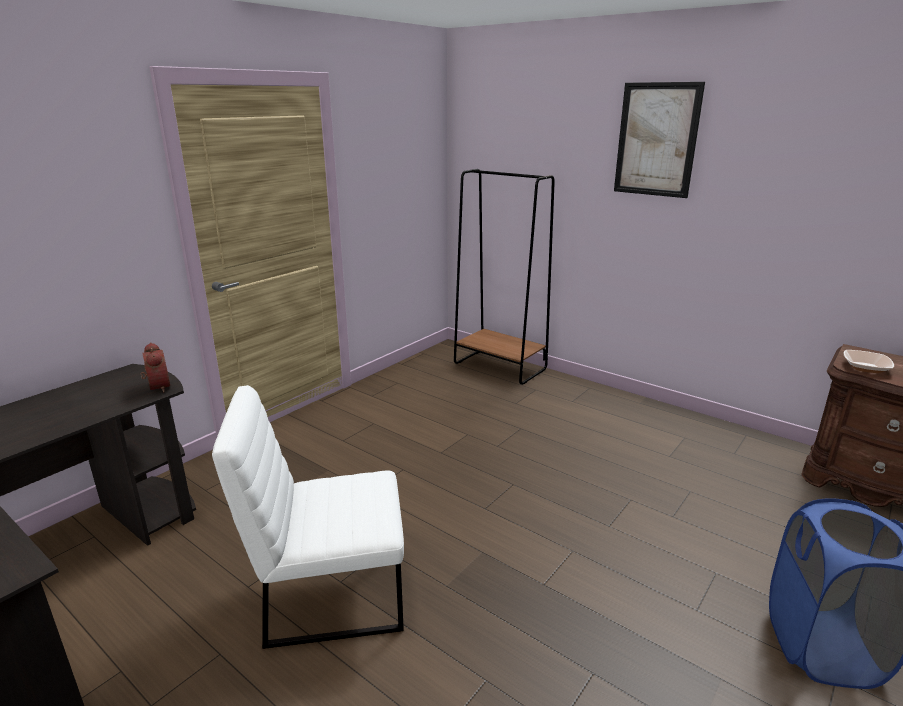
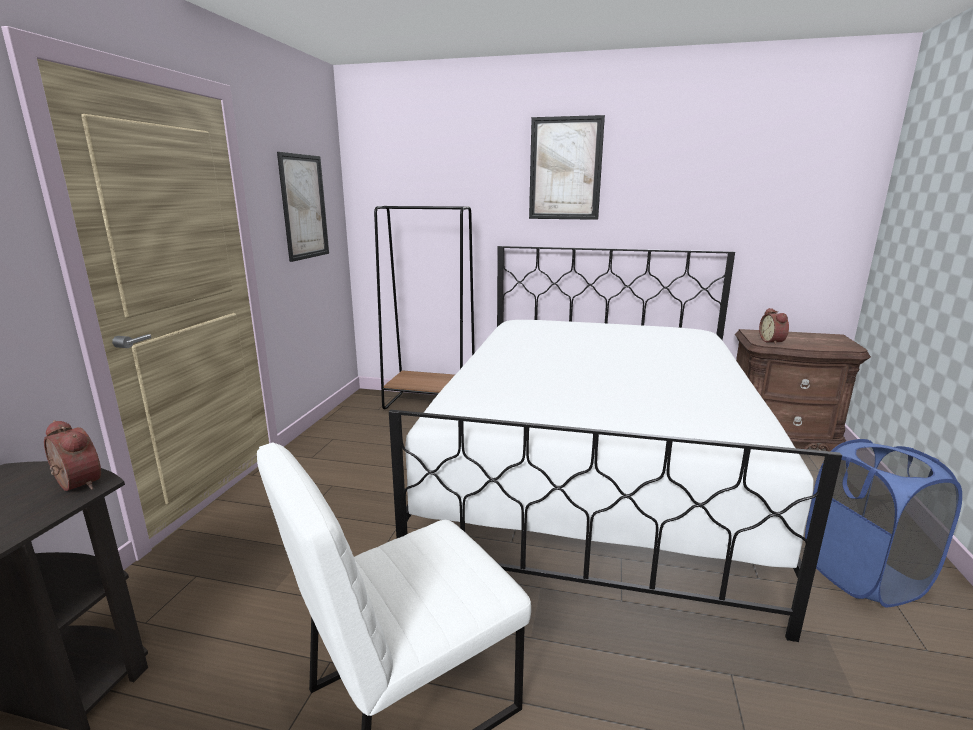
camera: 25 degrees left, 5 degrees down
bowl [844,350,894,373] -> alarm clock [759,308,789,345]
none -> picture [277,152,329,262]
none -> white bed [389,246,842,642]

